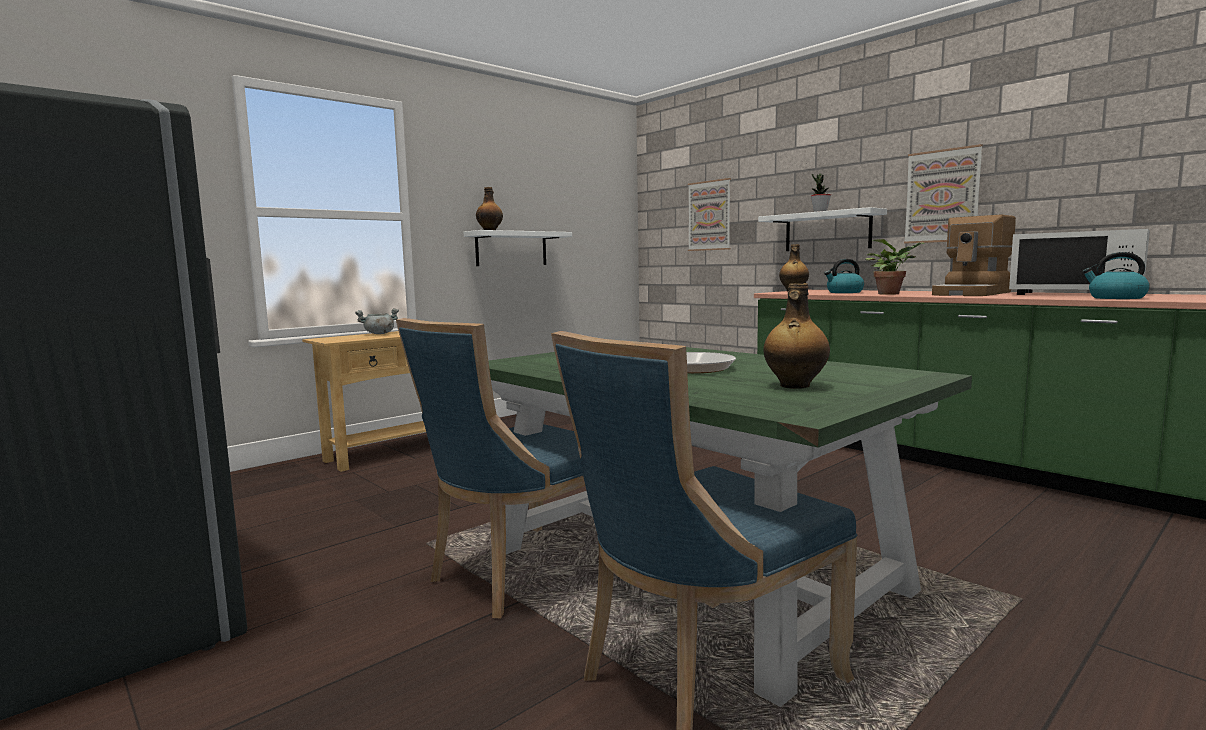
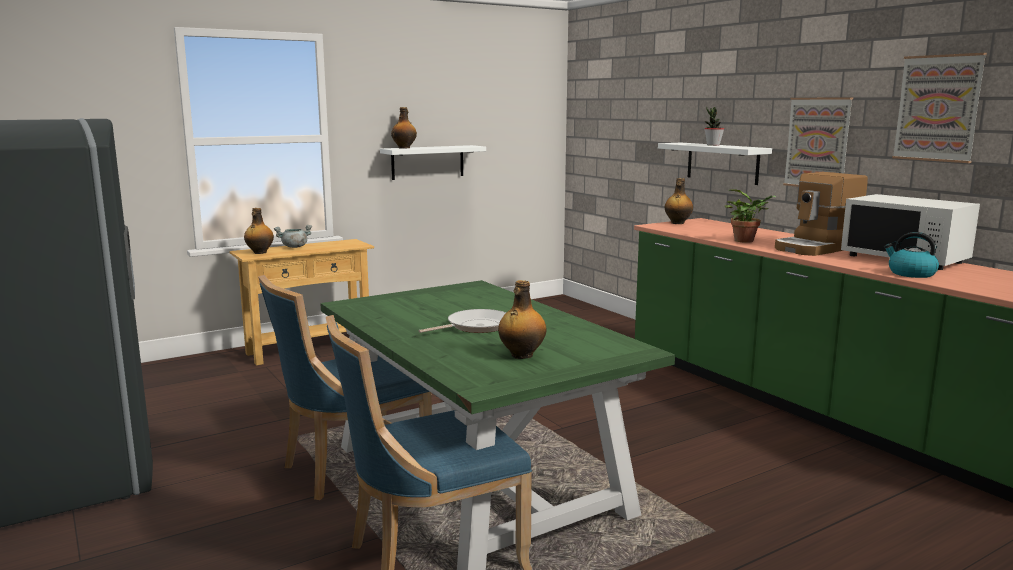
camera: 10 degrees right, 5 degrees up
picture [688,178,731,251] -> picture moved to [892,53,987,163]
kettle [824,259,864,293] -> none
none -> bottle [244,208,274,254]

